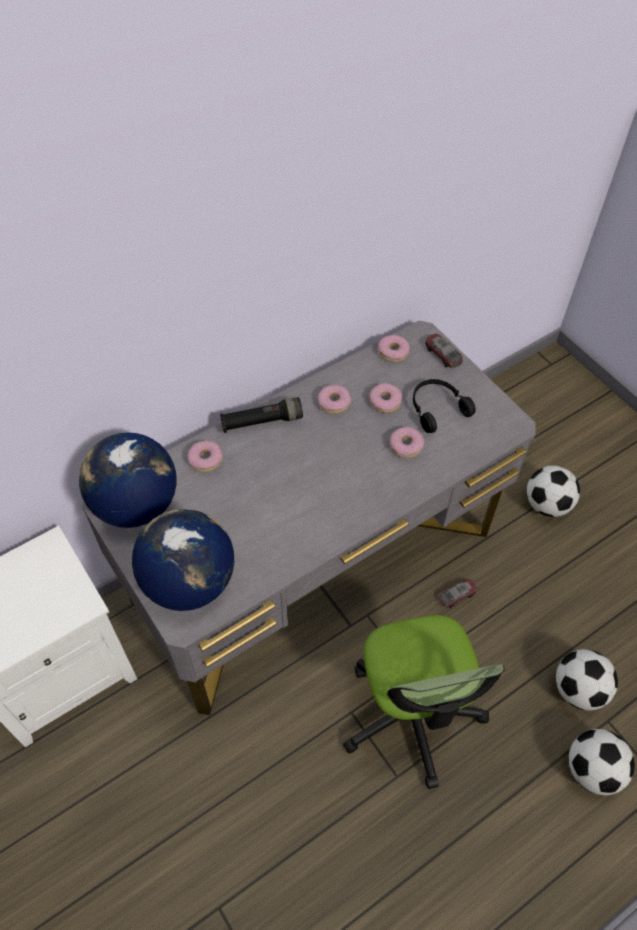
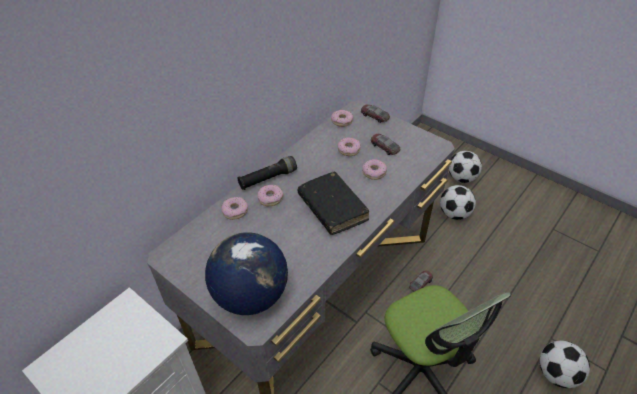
camera: 15 degrees left, 10 degrees down
globe [79,433,177,528] -> none
donut [317,385,351,414] -> donut moved to [257,185,283,206]
black headphones [413,379,476,433] -> toy car [371,134,401,155]
football [556,649,618,710] -> football moved to [449,151,482,183]
none -> black book [298,171,369,235]

